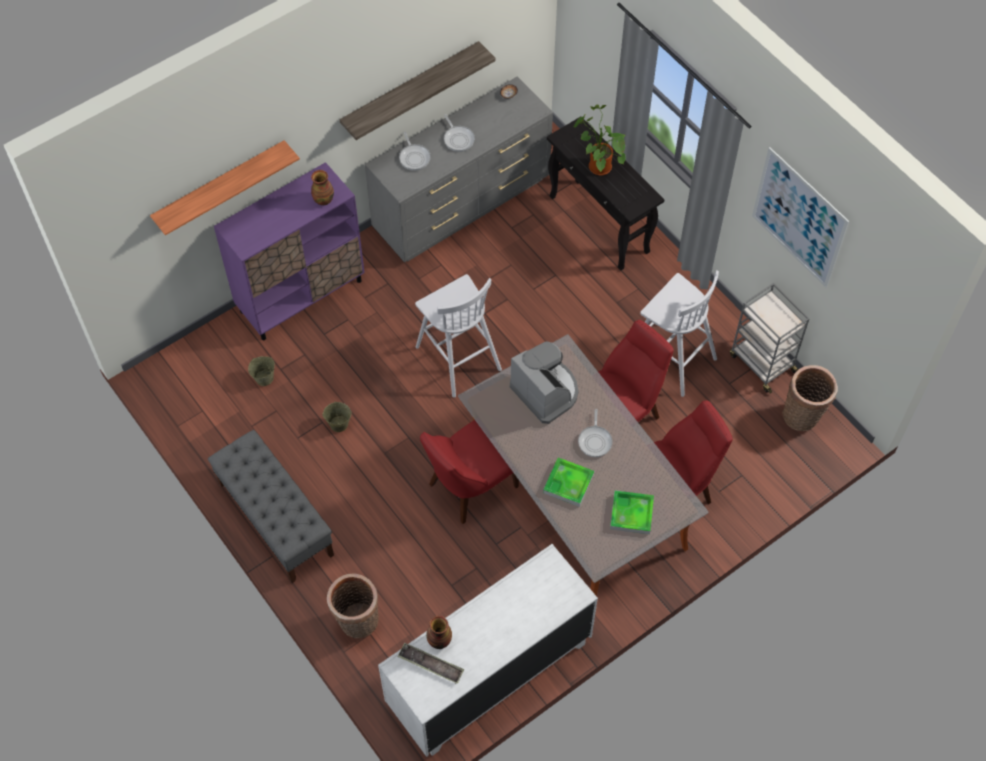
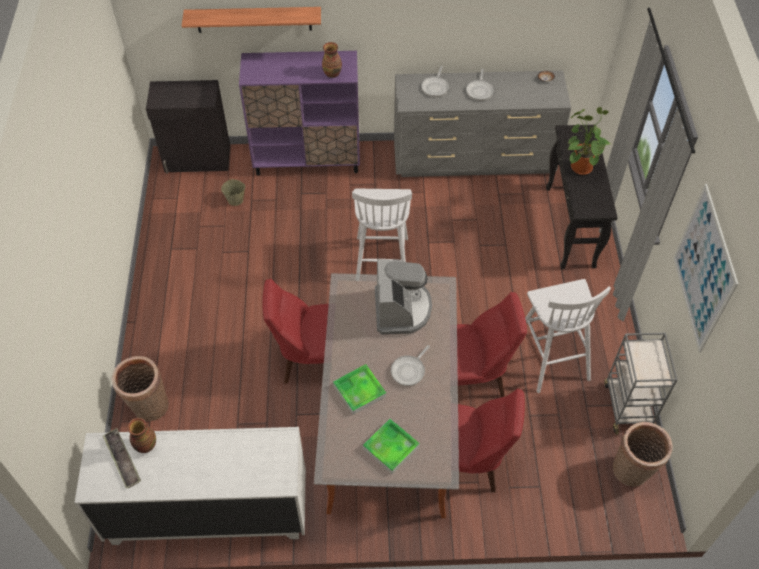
camera: 35 degrees right, 5 degrees down
grey bench [208,430,334,583] -> none
beige bucket [322,401,352,432] -> none
shelf [340,41,495,140] -> none
none -> black cabinet [146,80,230,174]

